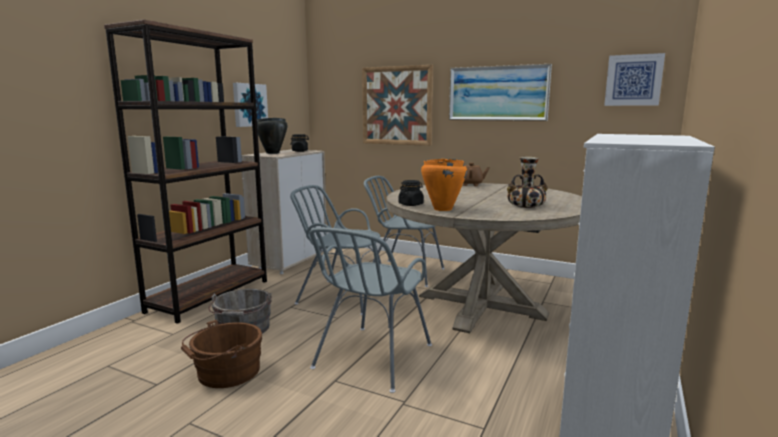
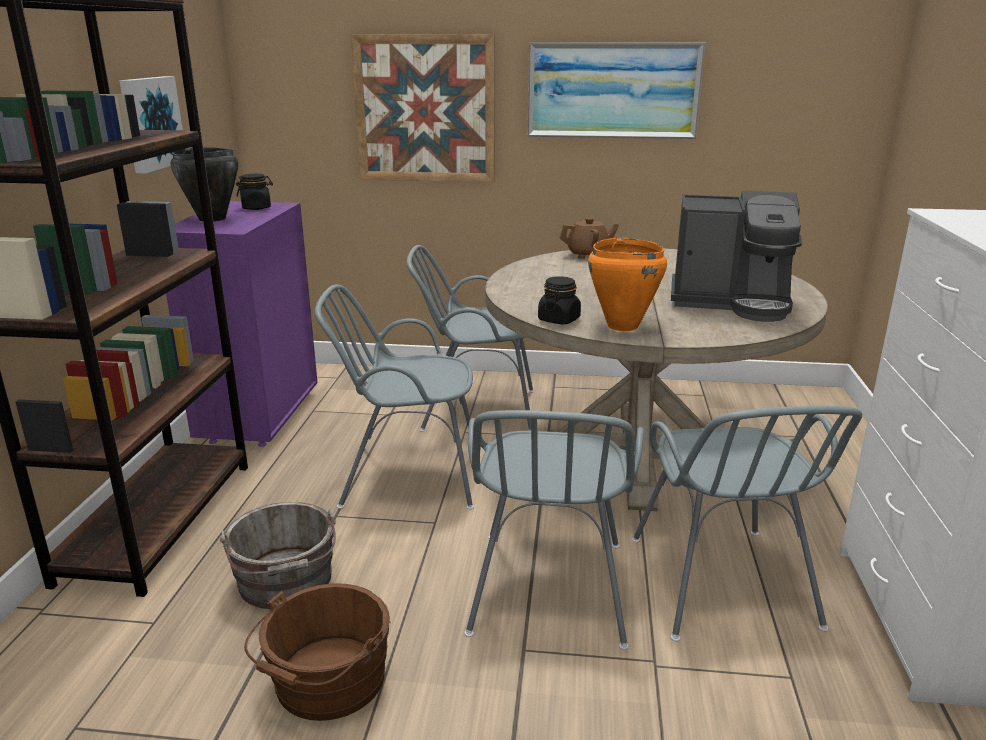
camera: 20 degrees left, 10 degrees up
beige cabinet [241,149,327,274] -> purple cabinet [166,201,318,447]
vase [507,157,548,208] -> coffee machine [671,191,802,322]
picture [604,53,665,106] -> none
none -> grey chair [632,406,862,641]

